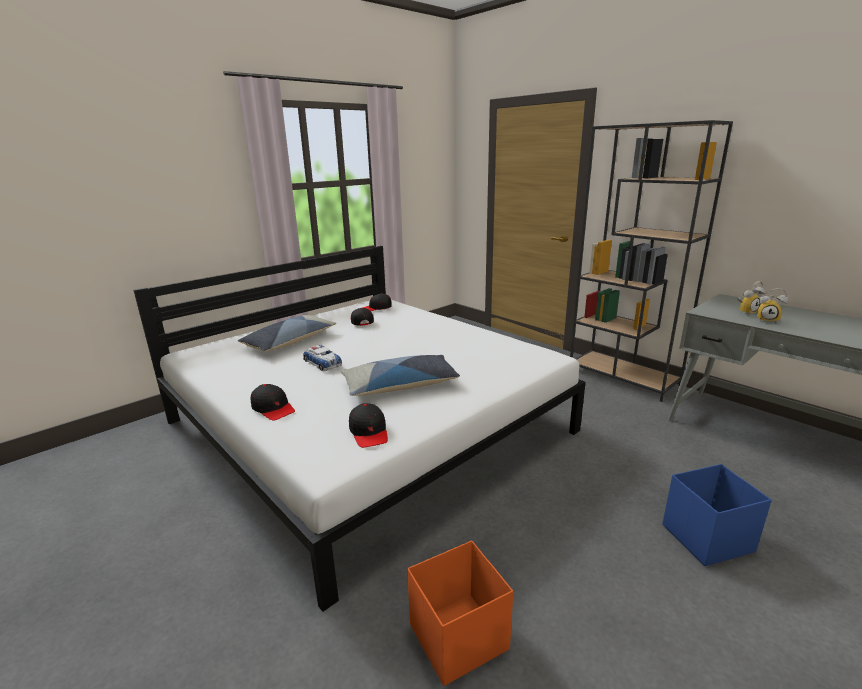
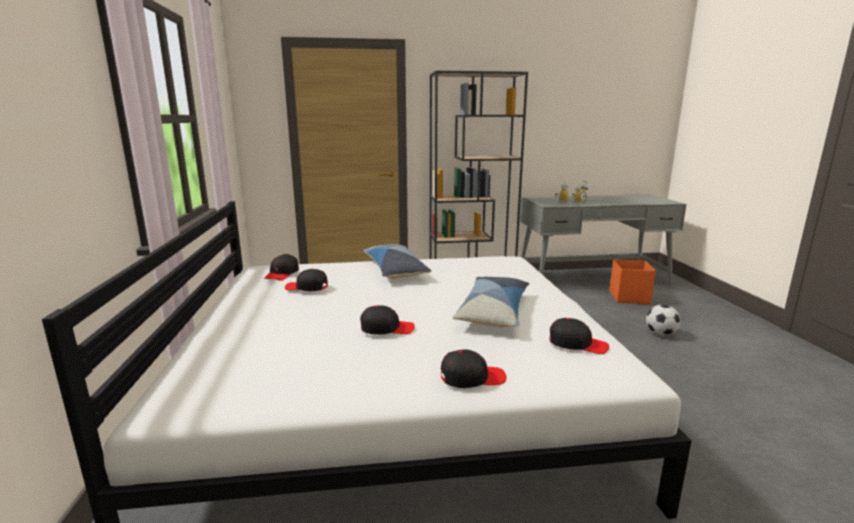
camera: 55 degrees left, 5 degrees down
pillow [238,315,336,352] -> pillow moved to [363,244,431,279]
toy car [303,345,342,371] -> black cap [360,305,415,335]
orange storage box [407,540,513,686] -> orange storage box moved to [609,259,656,304]
blue storage box [662,464,772,566] -> football [646,305,681,336]

